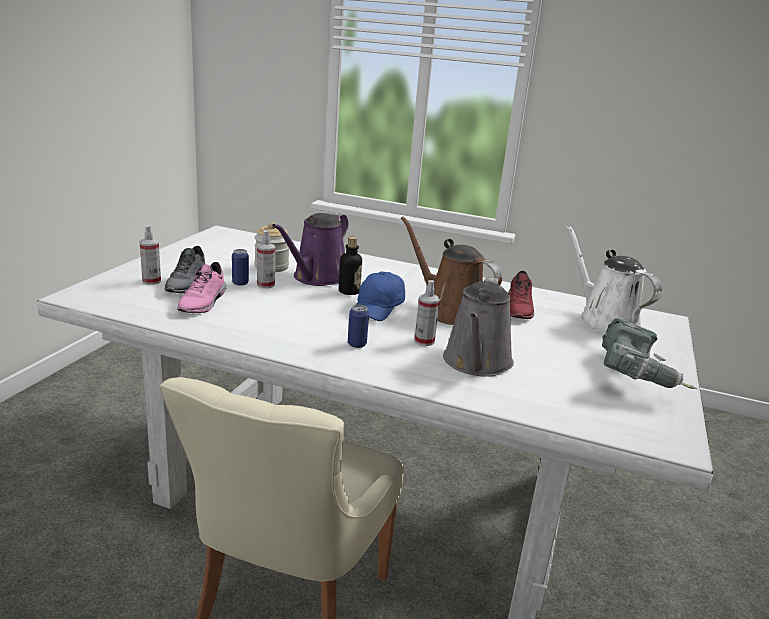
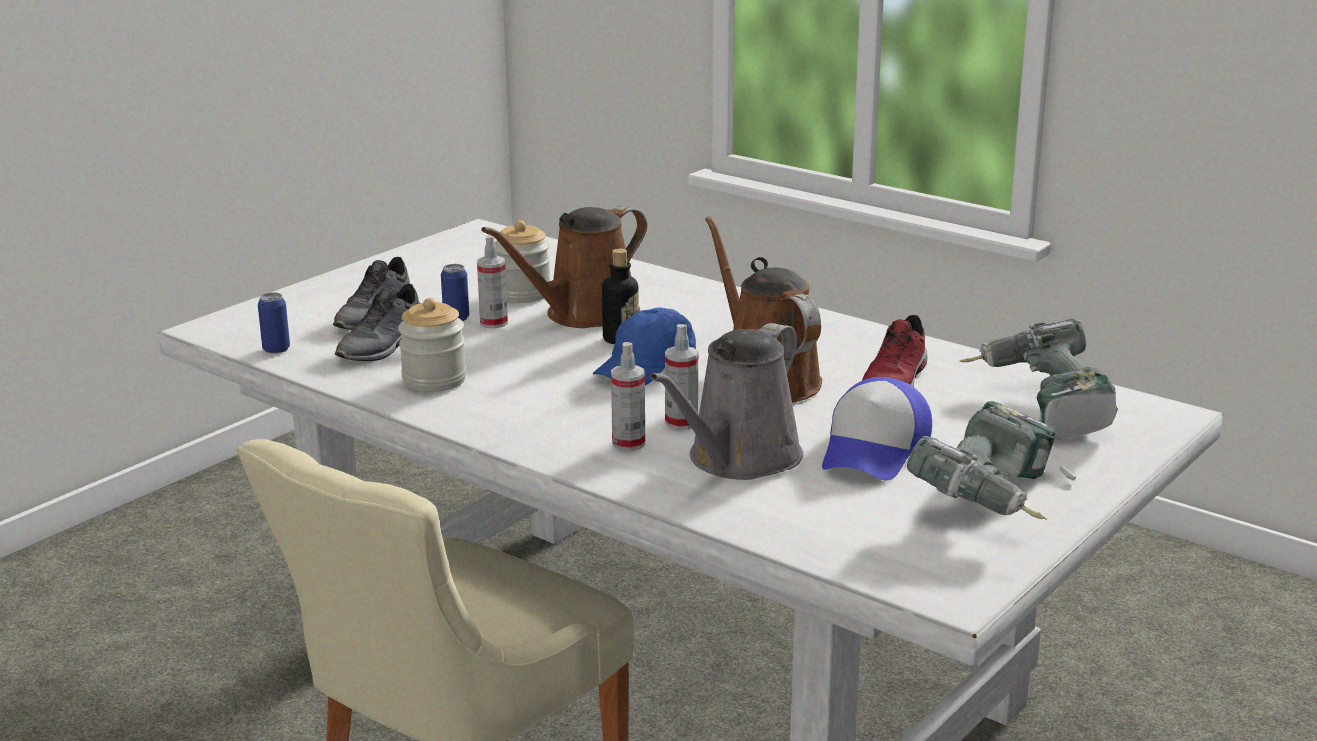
camera: 20 degrees right, 0 degrees up
spray bottle [139,225,161,285] -> spray bottle moved to [611,342,645,451]
pink shoe [177,262,226,313] -> grey shoe [335,284,420,361]
purple watering can [272,213,349,286] -> brown watering can [481,206,647,328]
can [348,305,369,348] -> can moved to [258,292,290,354]
white watering can [566,225,662,333] -> power drill [959,319,1118,440]
none -> jar [398,298,466,392]
none -> cap [822,377,932,480]

